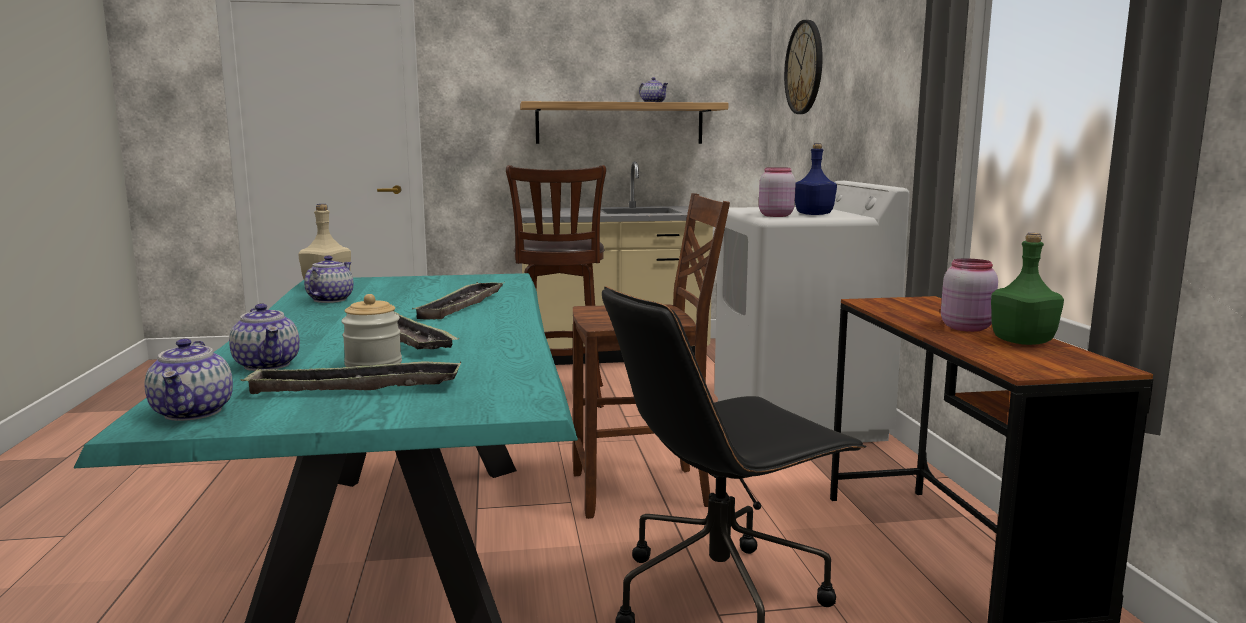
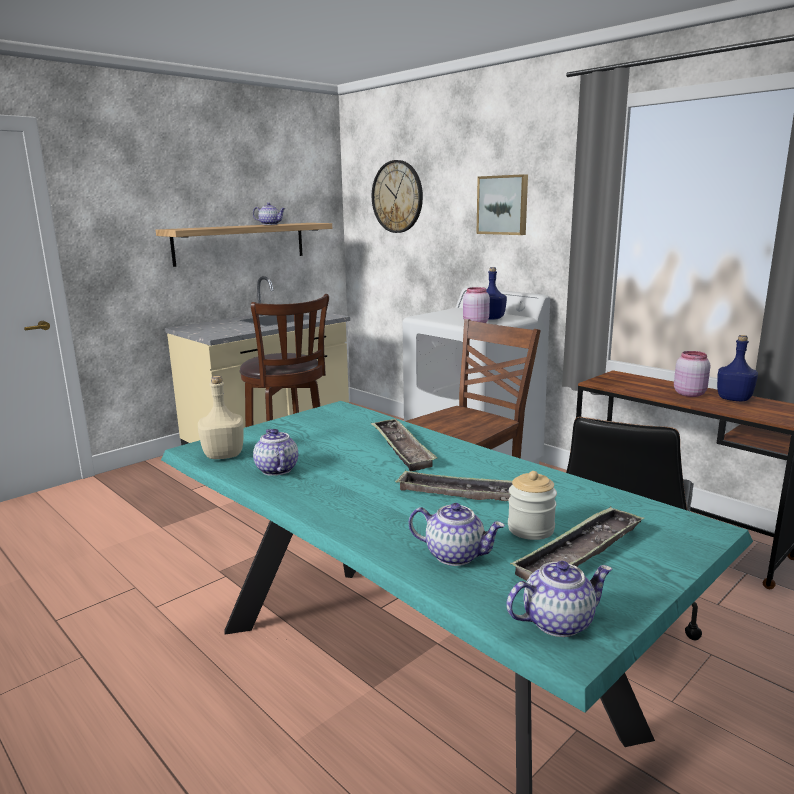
camera: 35 degrees left, 5 degrees up
teapot [144,338,233,421] -> teapot turned 60 degrees counterclockwise [506,561,612,637]
green bottle [991,233,1064,345] -> blue bottle [717,335,758,401]
none -> picture [476,174,528,235]

